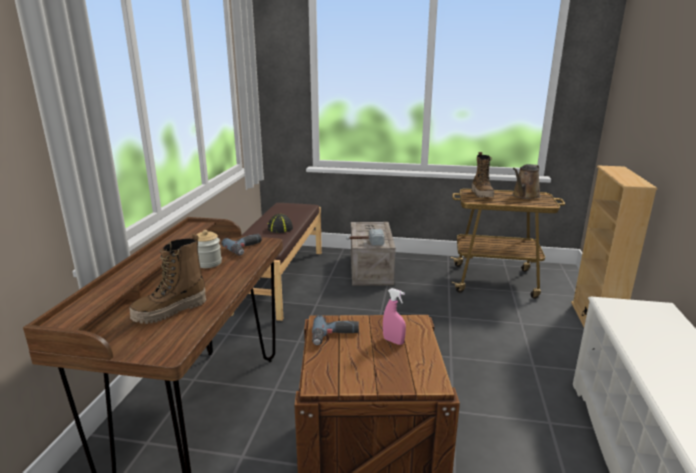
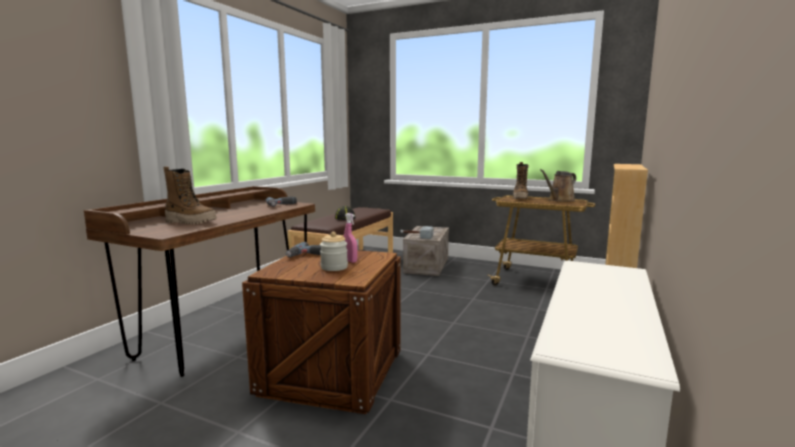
camera: 15 degrees right, 10 degrees down
boot [129,234,206,324] -> boot turned 135 degrees counterclockwise [164,166,217,224]
jar [197,230,222,268] -> jar moved to [320,232,348,271]

